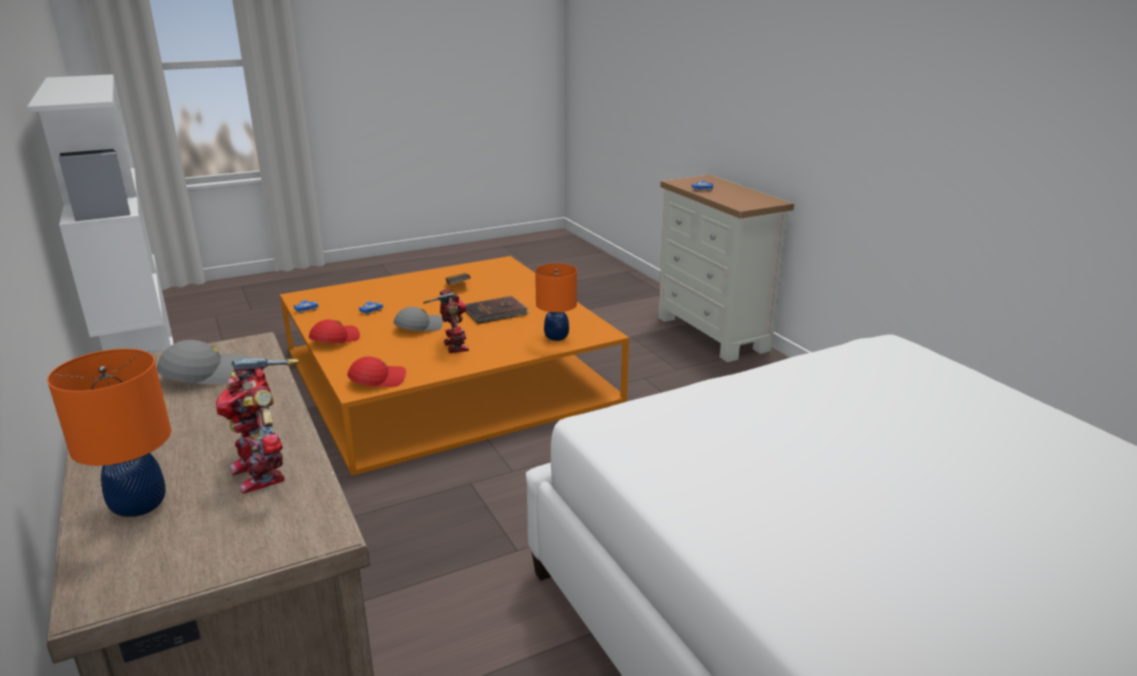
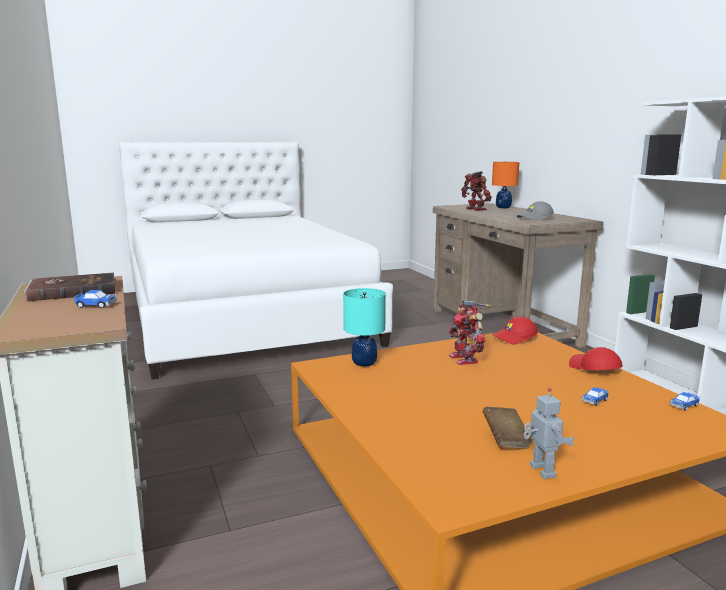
camera: 175 degrees left, 10 degrees down
red cap [309,320,360,343] -> red cap turned 120 degrees clockwise [569,347,623,370]
grey cap [393,307,443,331] -> none
brown book [466,296,529,324] -> brown book moved to [24,273,116,301]
orange table lamp [535,263,577,341] -> turquoise table lamp [343,288,386,367]
none -> toy robot [524,388,575,479]

